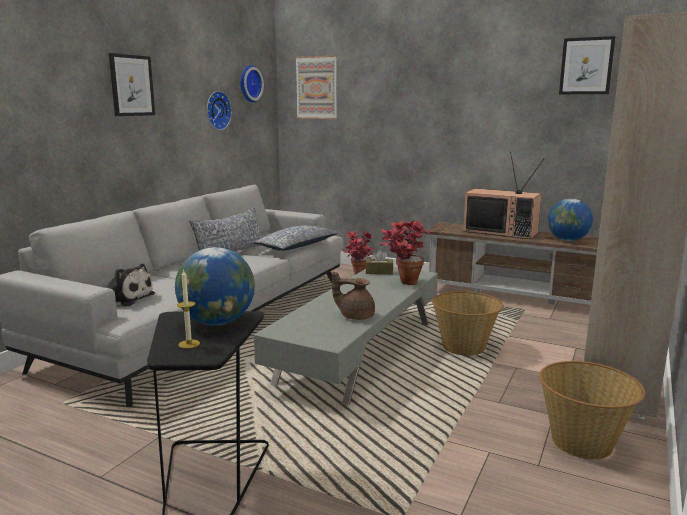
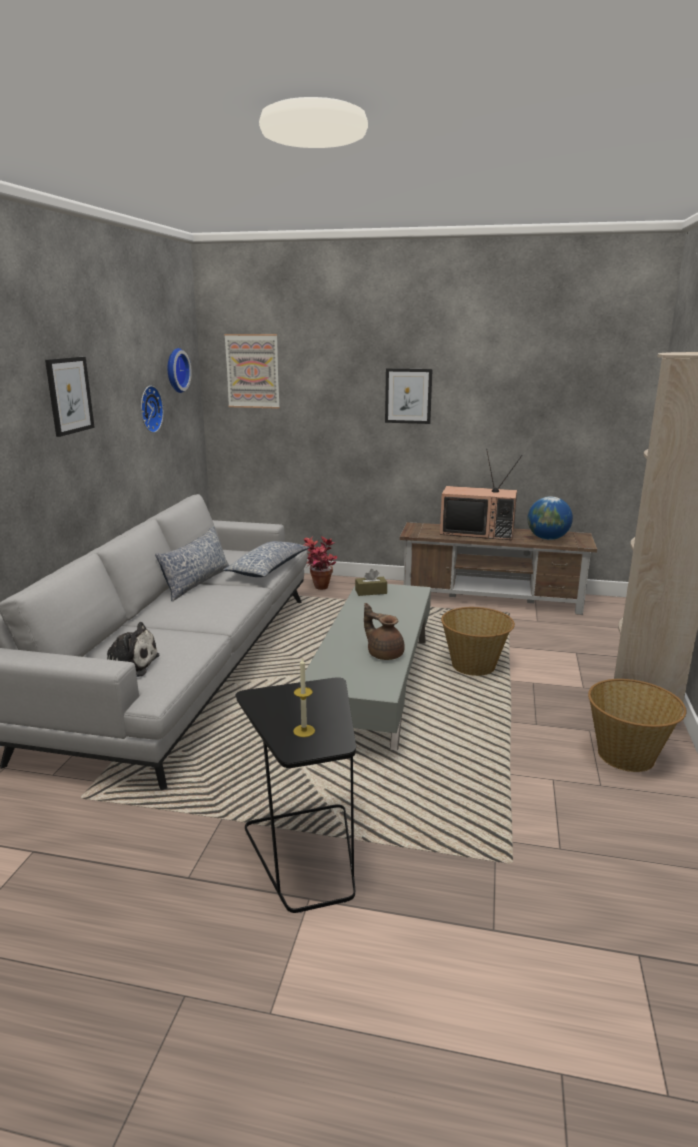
camera: 15 degrees left, 5 degrees up
globe [175,247,255,325] -> none
brown teapot [332,271,375,320] -> brown teapot turned 45 degrees clockwise [364,603,405,660]
potted plant [379,221,429,285] -> none
picture [559,36,616,94] -> picture moved to [385,368,433,424]

